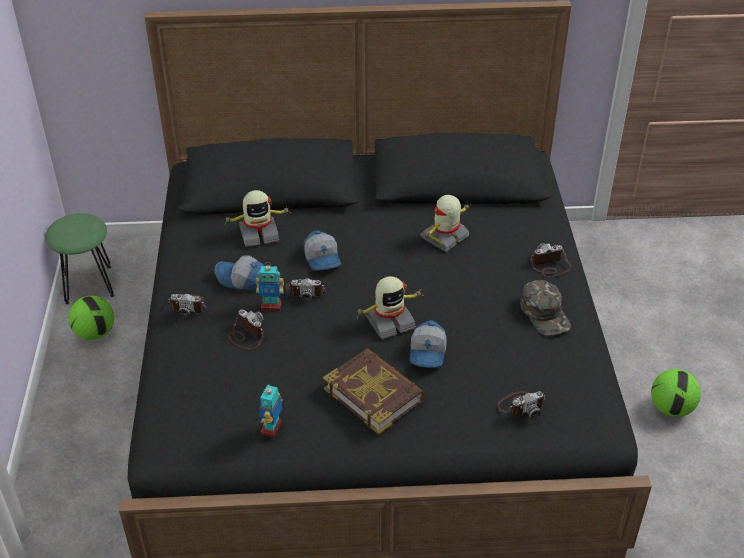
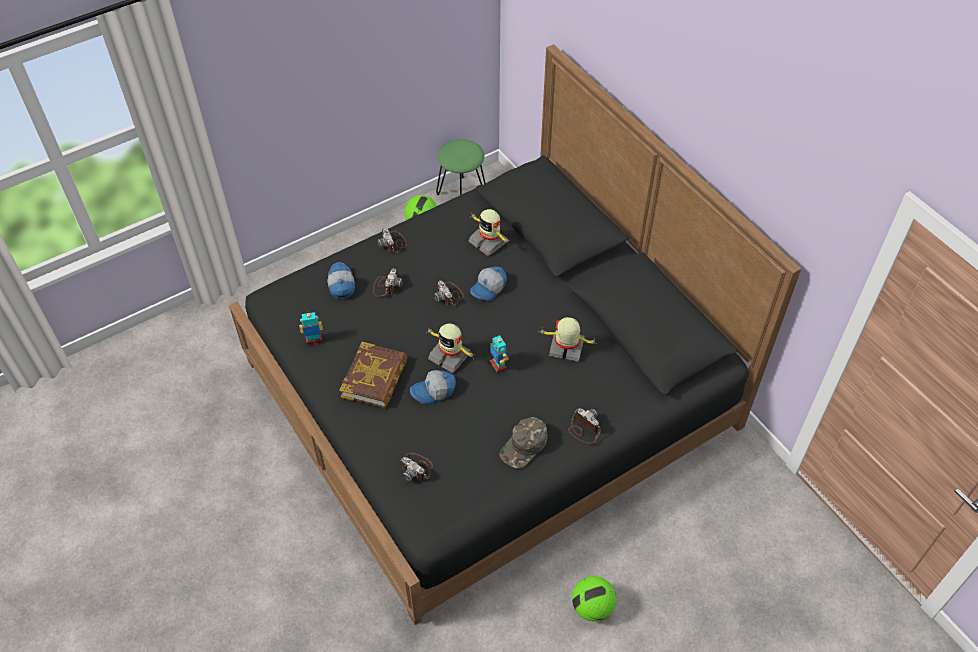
camera: 60 degrees right, 10 degrees up
cap [214,255,264,291] -> cap moved to [327,262,355,300]
toy robot [256,262,284,311] -> toy robot moved to [490,335,509,373]

